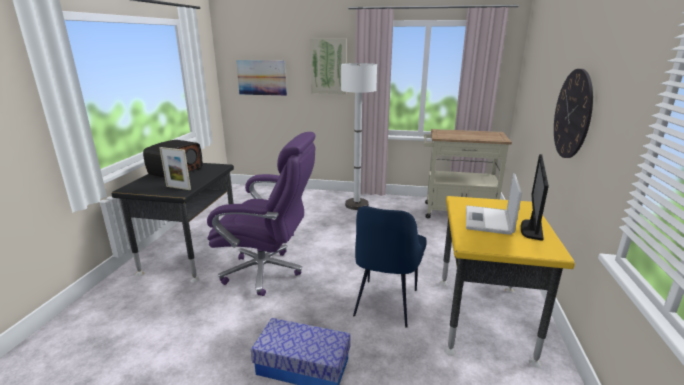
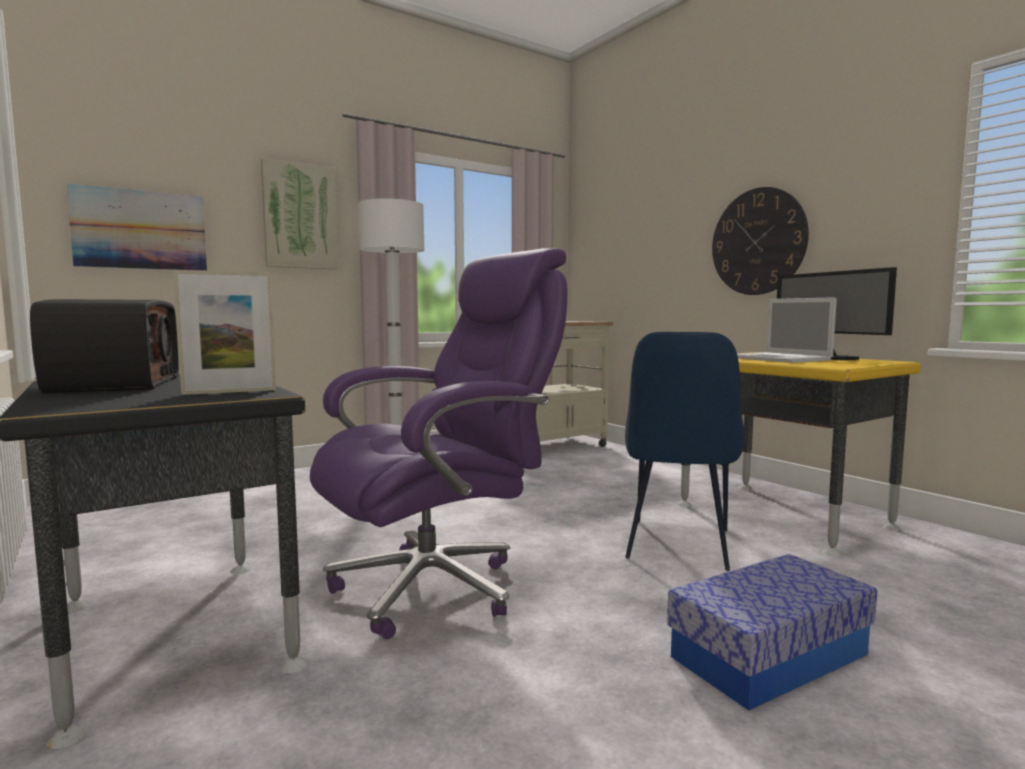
camera: 45 degrees left, 15 degrees down
blue chair [353,206,427,328] -> blue chair turned 45 degrees clockwise [625,332,745,571]

